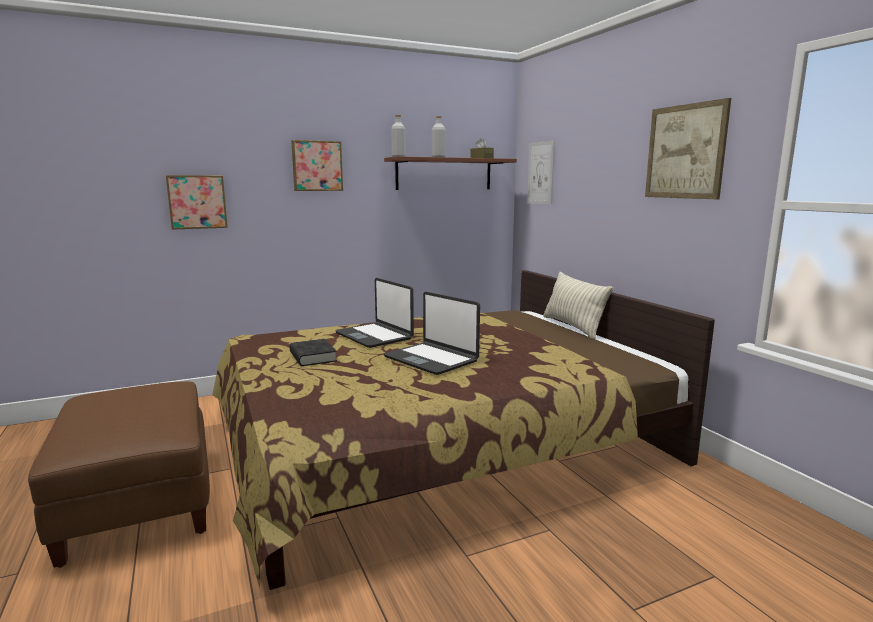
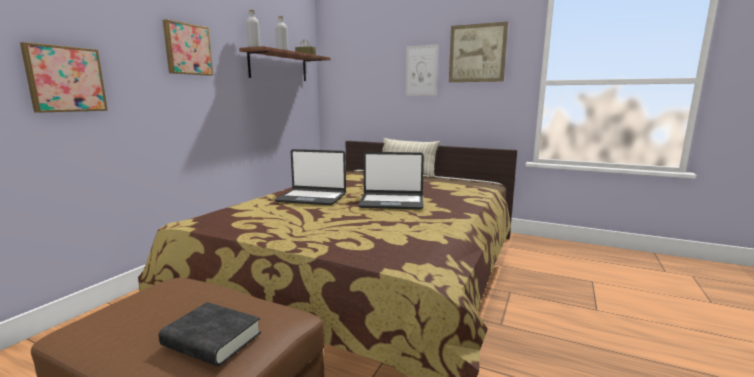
camera: 40 degrees left, 0 degrees up
black book [290,339,337,366] -> black book moved to [159,302,261,366]
picture [527,141,555,205] -> picture moved to [406,45,438,95]

